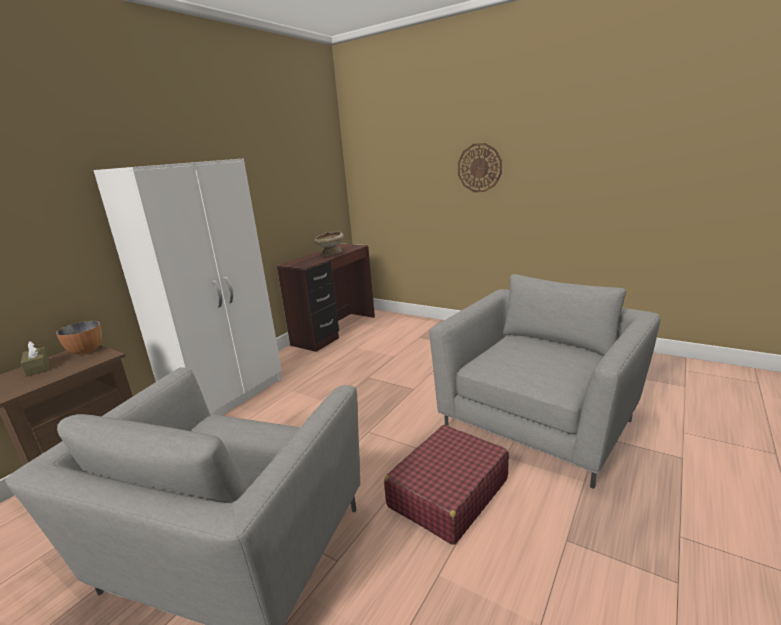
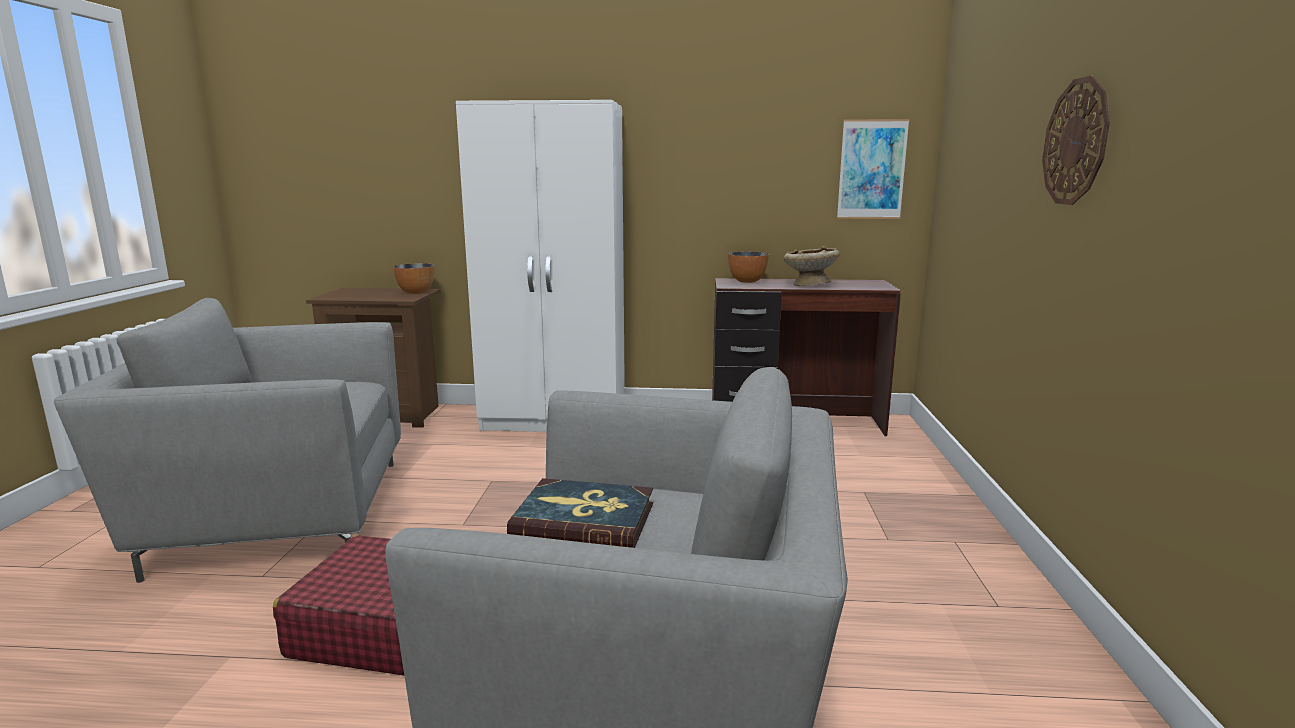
camera: 60 degrees right, 5 degrees down
brown tissue box [21,341,49,377] -> none
none -> book [507,478,653,548]
none -> bowl [728,252,769,283]
none -> picture [837,119,909,219]

